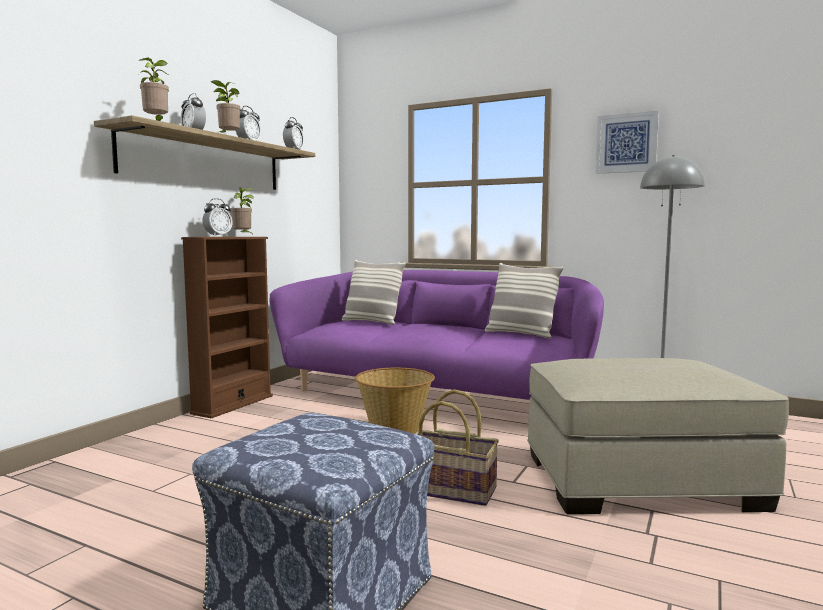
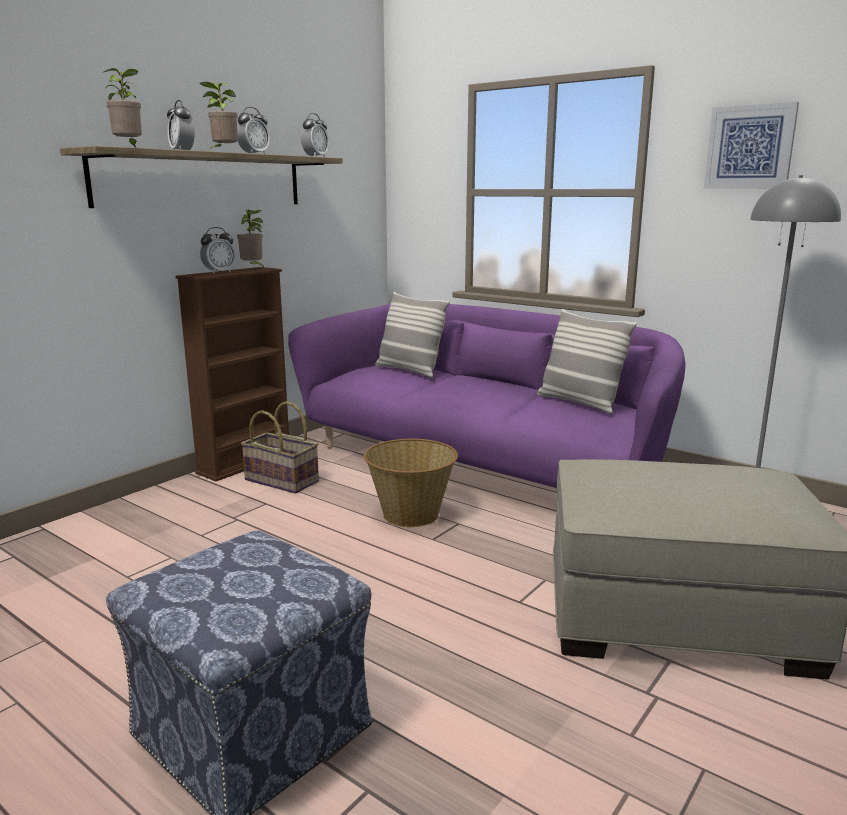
camera: 10 degrees right, 10 degrees up
basket [415,389,499,506] -> basket moved to [241,401,319,493]

